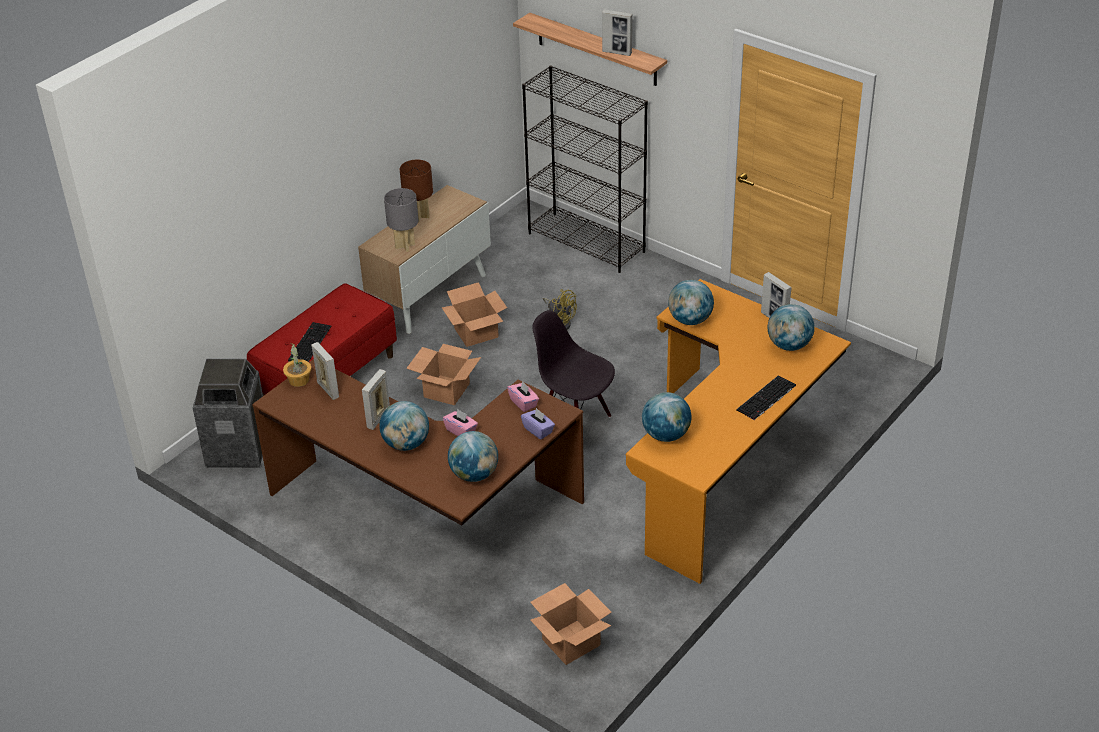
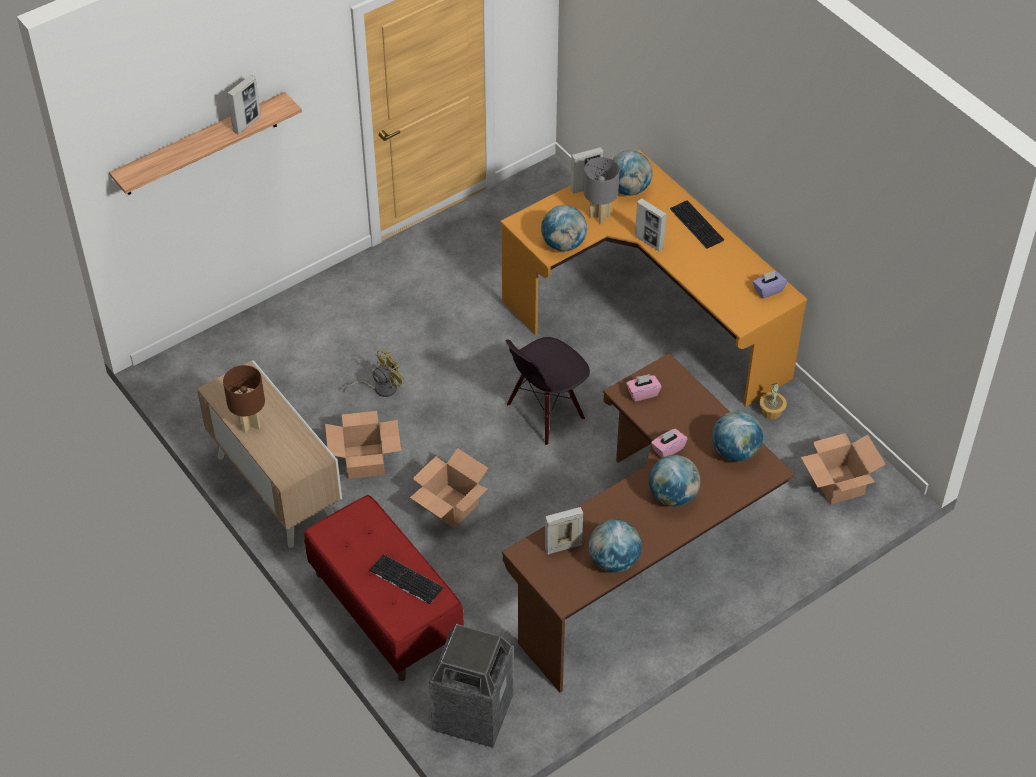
camera: 75 degrees left, 10 degrees up
potted plant [283,343,312,387] -> potted plant moved to [759,383,787,420]
picture frame [362,369,390,430] -> picture frame moved to [635,198,667,251]
grey table lamp [384,188,419,252] -> grey table lamp moved to [584,157,620,224]
purple tissue box [521,408,555,439] -> purple tissue box moved to [753,271,787,299]
black bookcase [522,66,648,273] -> none
globe [642,392,692,442] -> globe moved to [589,519,642,572]

